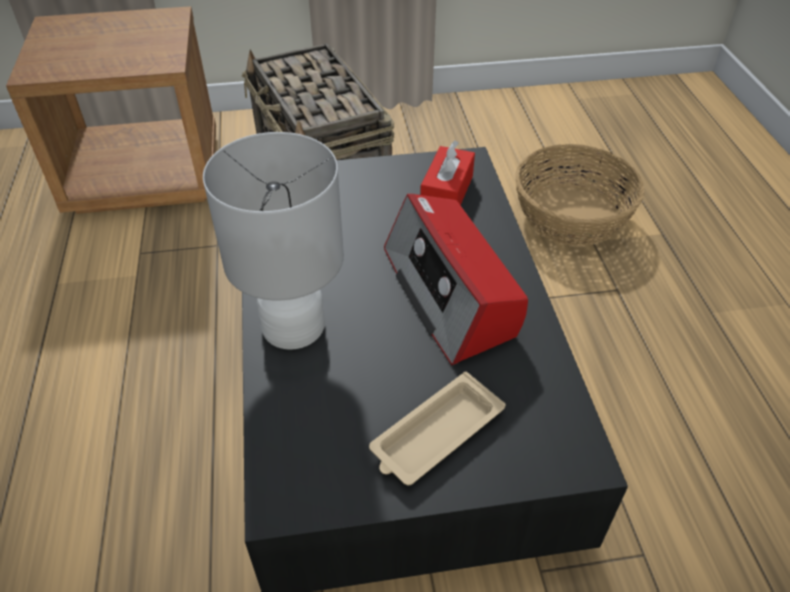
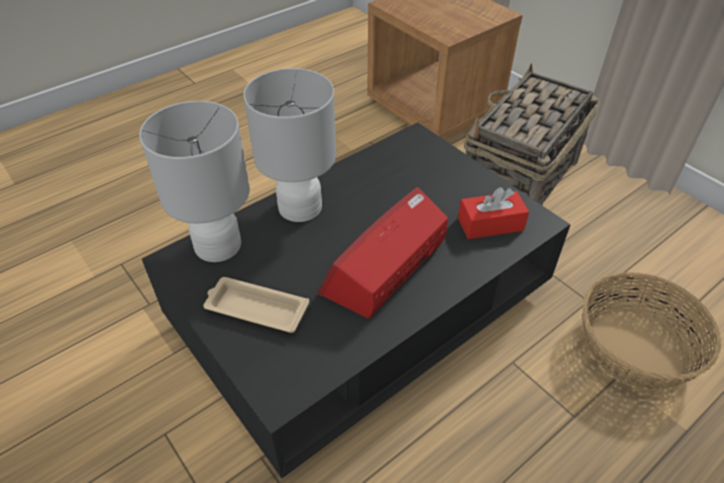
camera: 60 degrees right, 0 degrees up
none -> grey table lamp [139,101,250,262]

